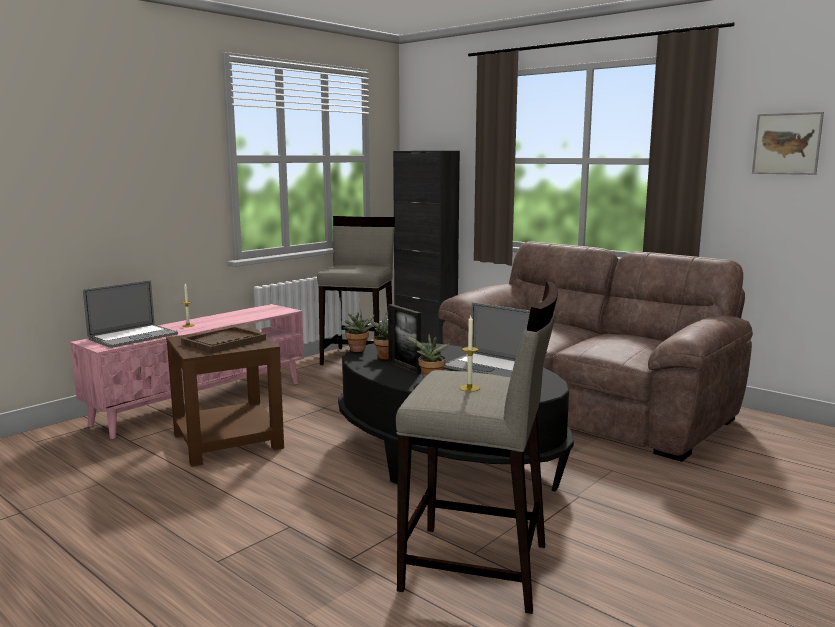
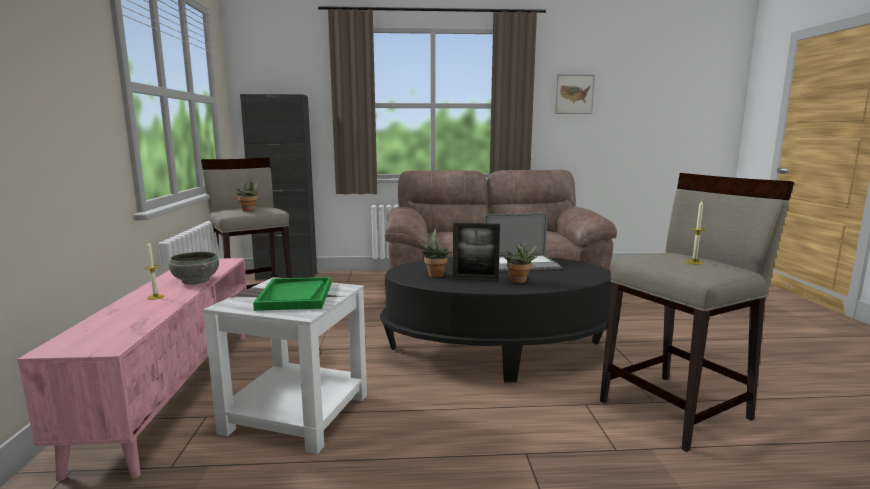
camera: 45 degrees left, 0 degrees up
laptop [83,280,178,348] -> none
brown side table [166,327,284,467] -> white side table [203,277,367,454]
brown tray [181,326,266,353] -> green tray [253,277,331,311]
potted plant [343,309,375,352] -> potted plant moved to [236,177,260,212]
none -> grey bowl [169,252,219,285]

